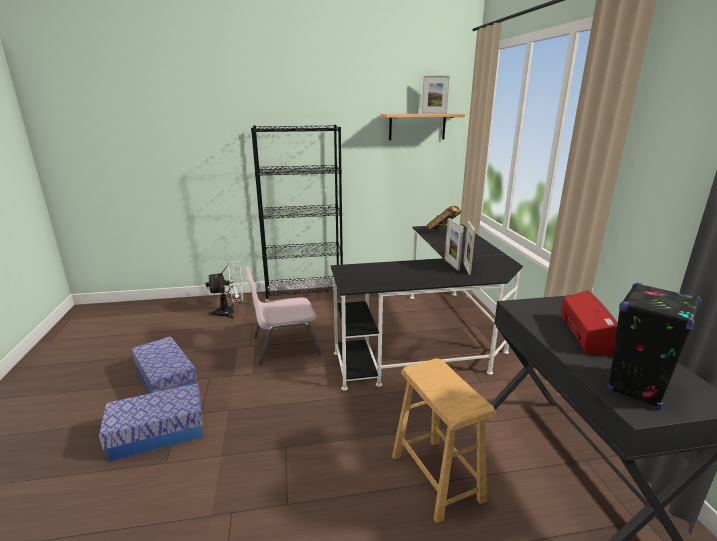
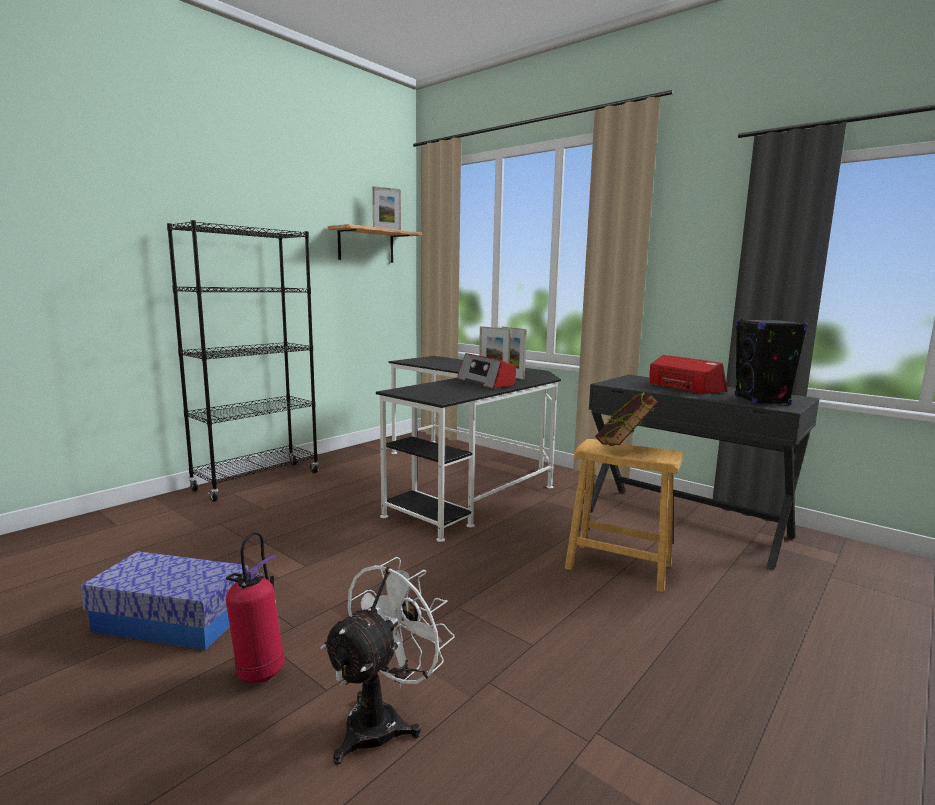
camera: 40 degrees left, 10 degrees down
storage box [99,383,203,462] -> fire extinguisher [226,531,285,683]
white fan [206,261,243,319] -> white fan moved to [320,557,454,765]
pink chair [245,266,321,364] -> none
book [427,205,462,231] -> book moved to [595,392,659,446]
none -> radio [457,353,516,389]

